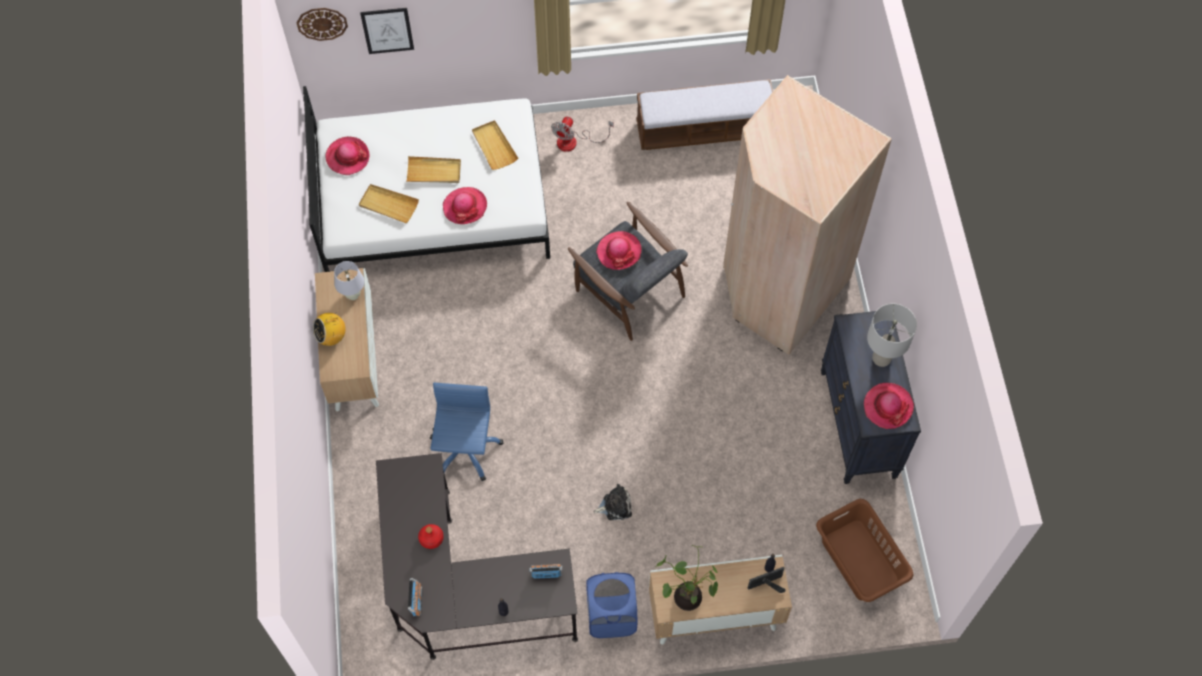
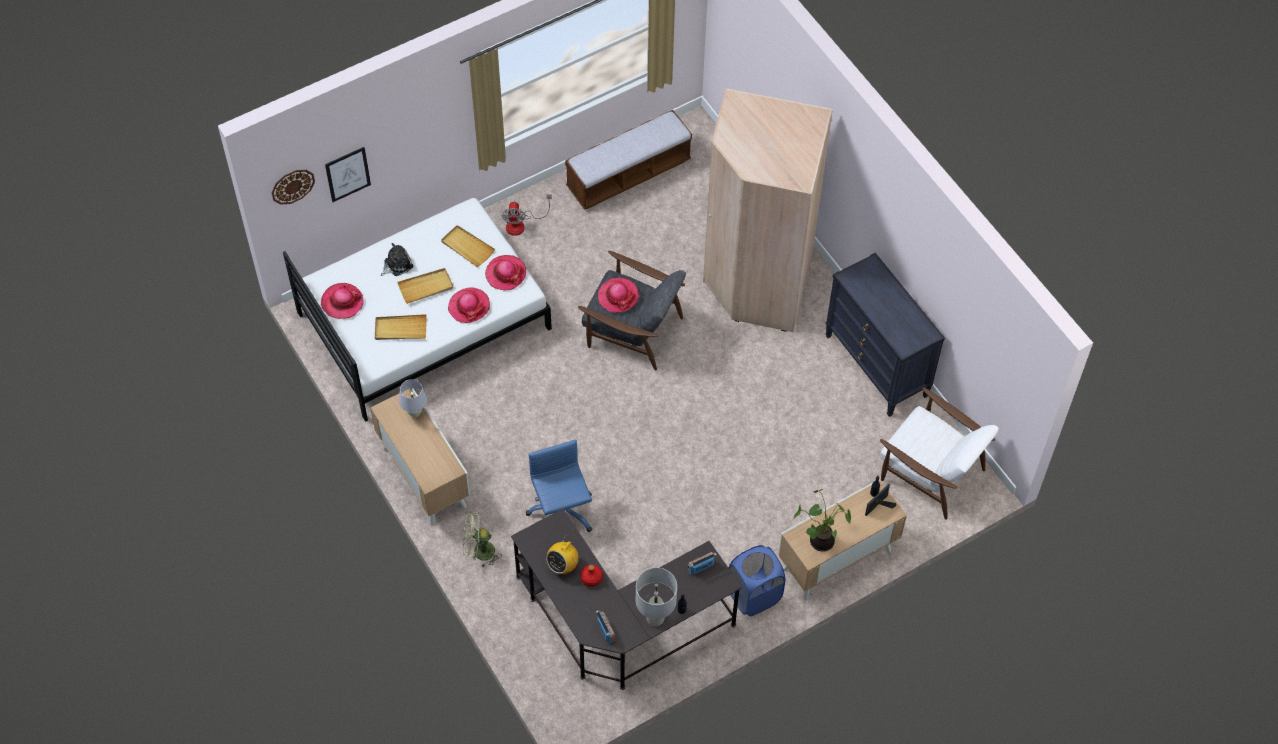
camera: 25 degrees left, 5 degrees down
radio [313,309,346,346] -> radio moved to [546,538,579,574]
plush toy [593,484,632,520] -> plush toy moved to [381,243,414,276]
brown laundry basket [816,499,914,602] -> white armchair [880,387,999,519]
hat [864,383,914,429] -> hat moved to [485,255,526,290]
grey table lamp [867,304,917,367] -> grey table lamp moved to [636,568,677,627]
none -> green fan [463,512,502,568]

